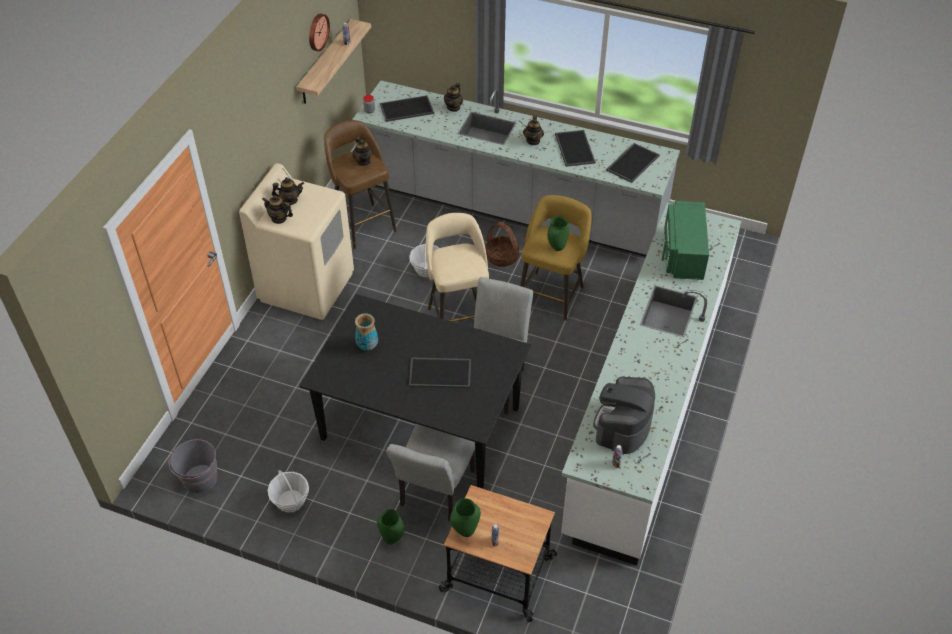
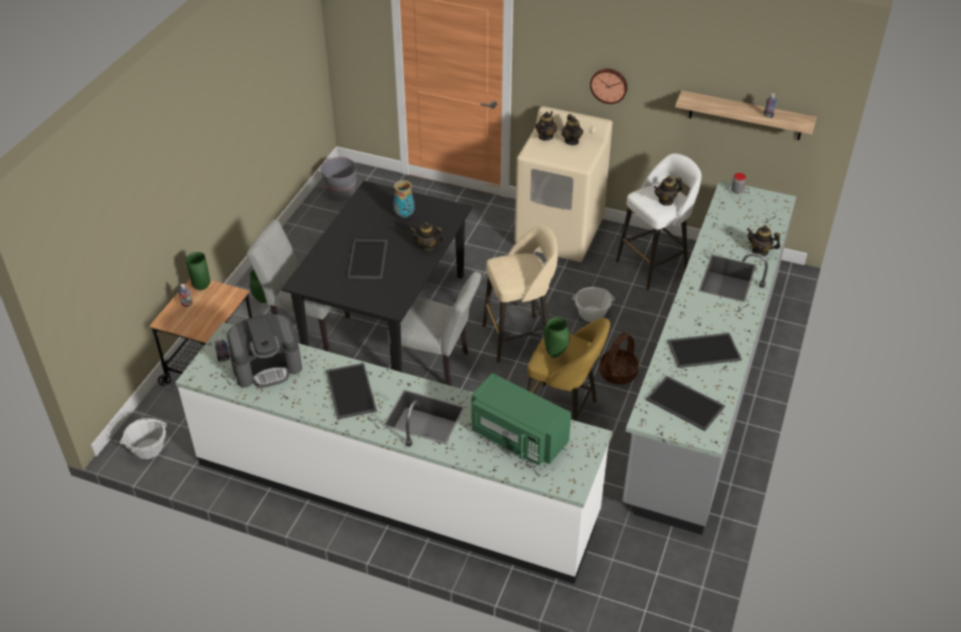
camera: 90 degrees right, 5 degrees down
basket [268,470,309,513] -> basket moved to [120,418,167,459]
wall clock [309,14,330,51] -> wall clock moved to [590,68,627,104]
brown stool [324,120,397,249] -> white stool [616,153,702,290]
tray [380,95,434,122] -> tray moved to [326,363,377,420]
teapot [523,115,544,145] -> teapot moved to [410,222,445,252]
coffee machine [593,376,655,454] -> coffee machine turned 135 degrees clockwise [227,314,302,388]
green microwave [662,201,709,280] -> green microwave turned 150 degrees counterclockwise [471,373,571,465]

